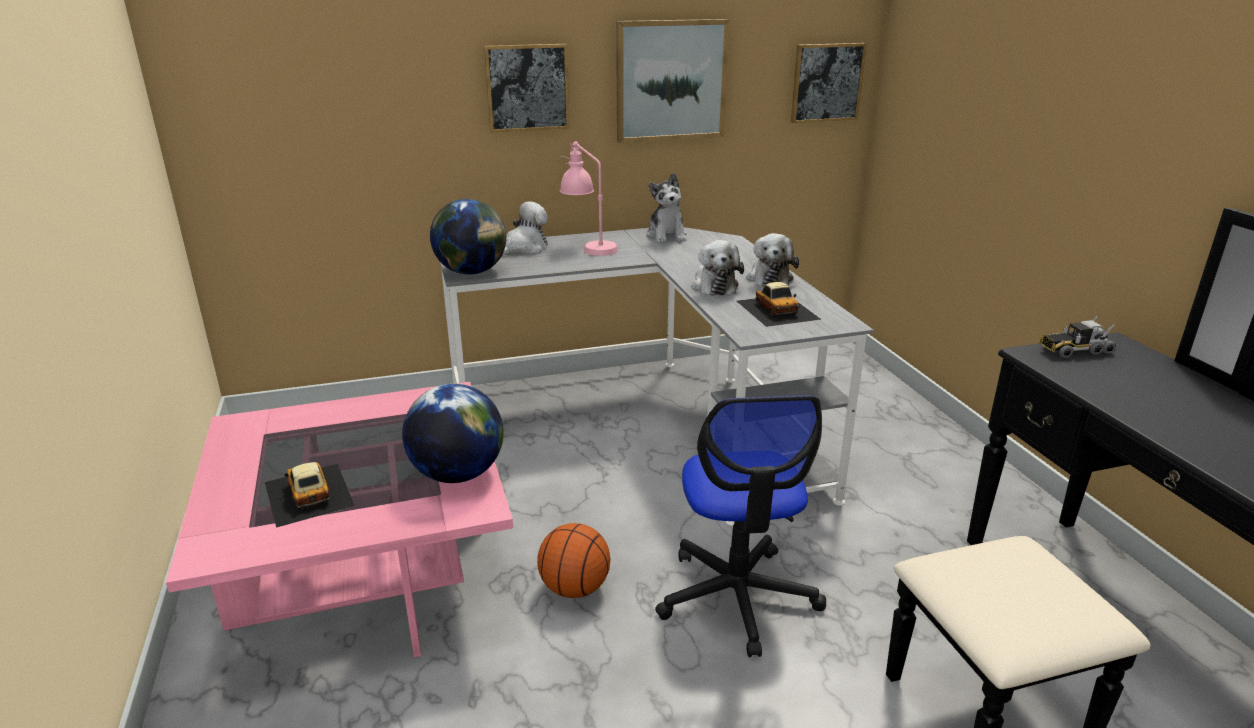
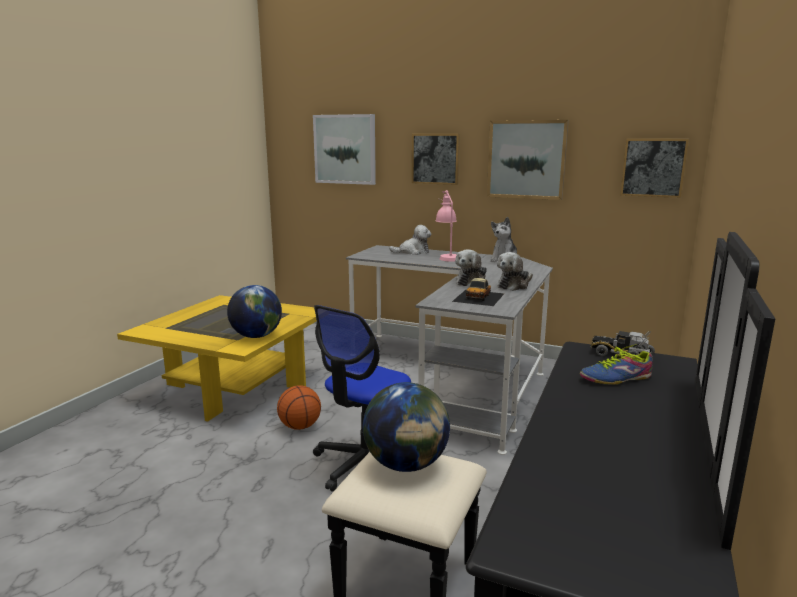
camera: 40 degrees right, 10 degrees down
pink coffee table [166,382,513,657] -> yellow coffee table [117,295,317,422]
toy car [265,462,355,528] -> none
globe [430,199,506,275] -> globe moved to [363,382,450,472]
none -> picture [313,114,376,185]
none -> shoe [580,344,653,385]

